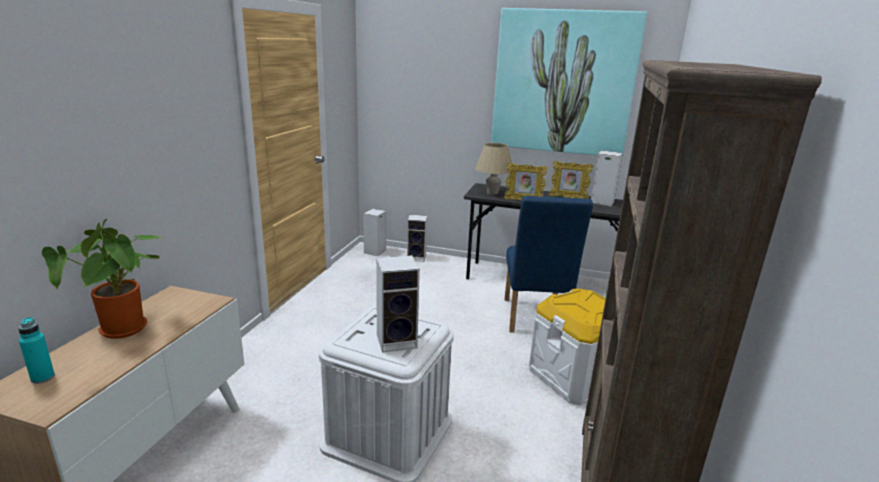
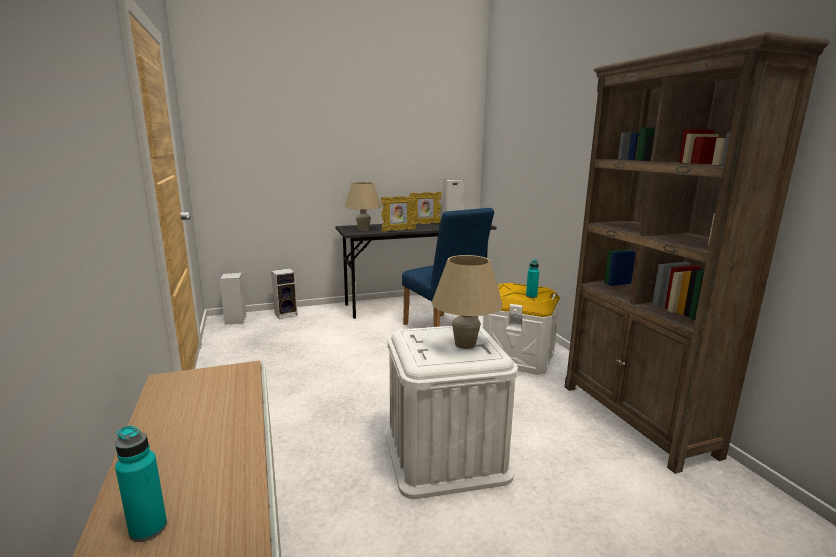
camera: 35 degrees left, 5 degrees down
potted plant [42,219,163,339] -> none
speaker [376,255,420,352] -> beige table lamp [432,255,503,349]
picture [491,8,647,157] -> none
none -> turquoise bottle [526,259,539,298]

